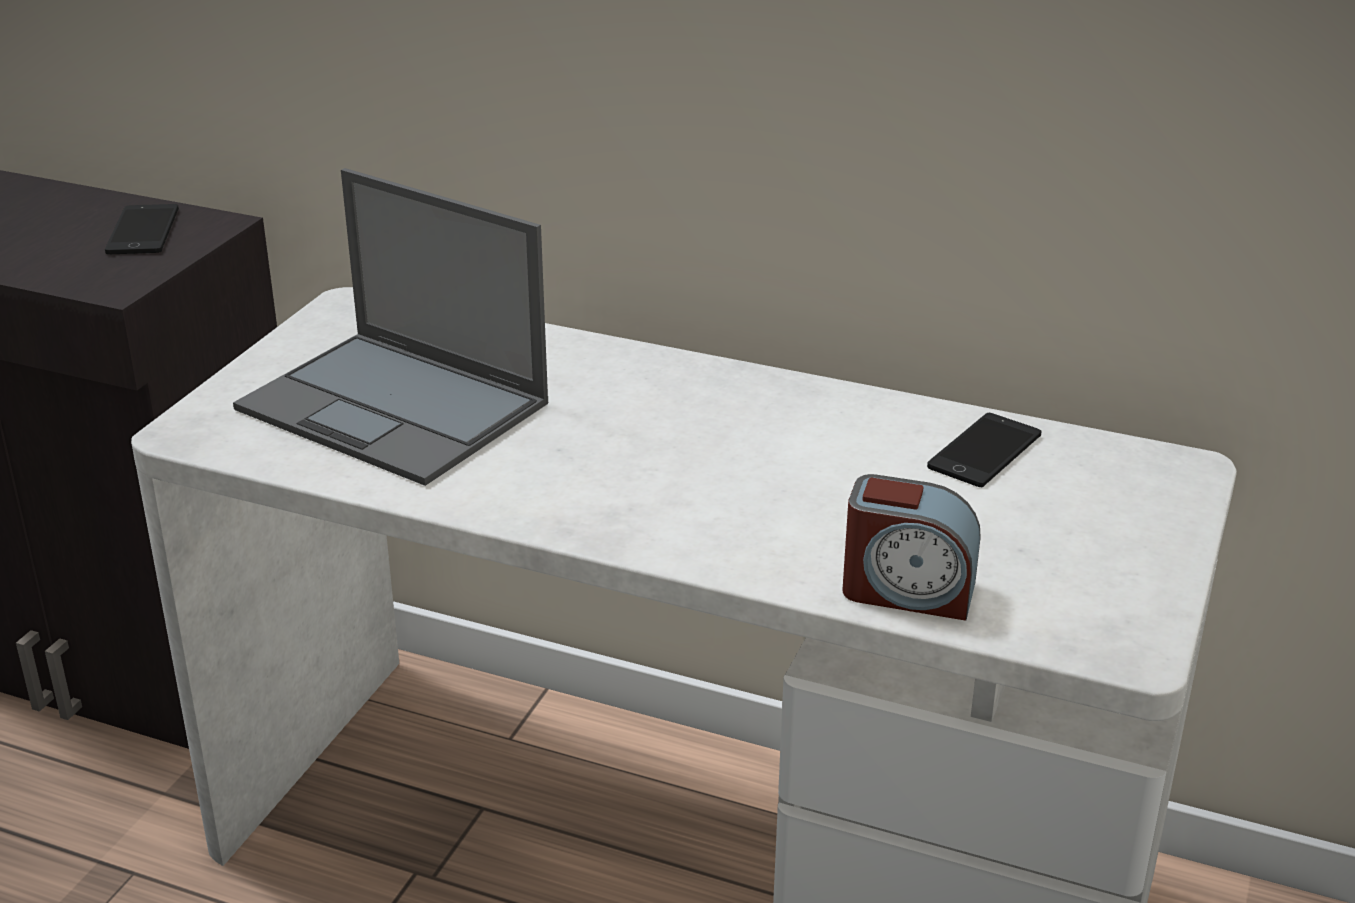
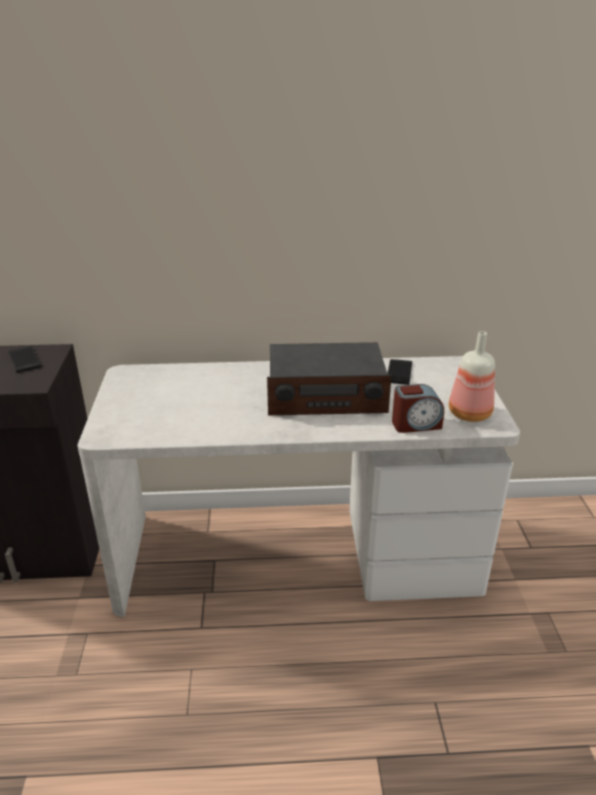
camera: 25 degrees left, 0 degrees up
laptop [233,168,548,486] -> none
none -> radio [267,342,392,415]
none -> bottle [449,331,495,422]

